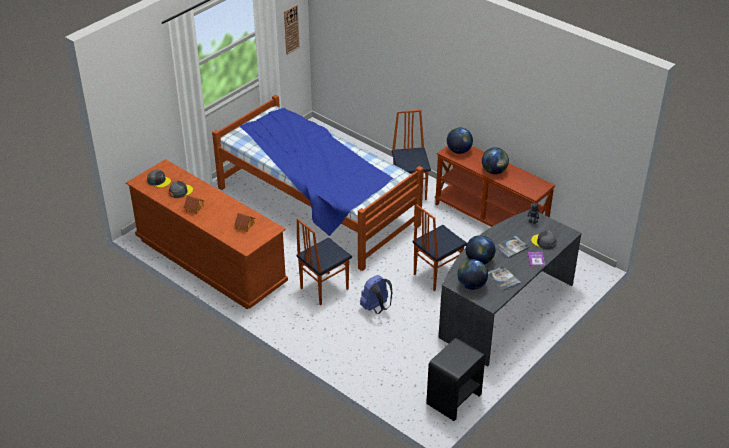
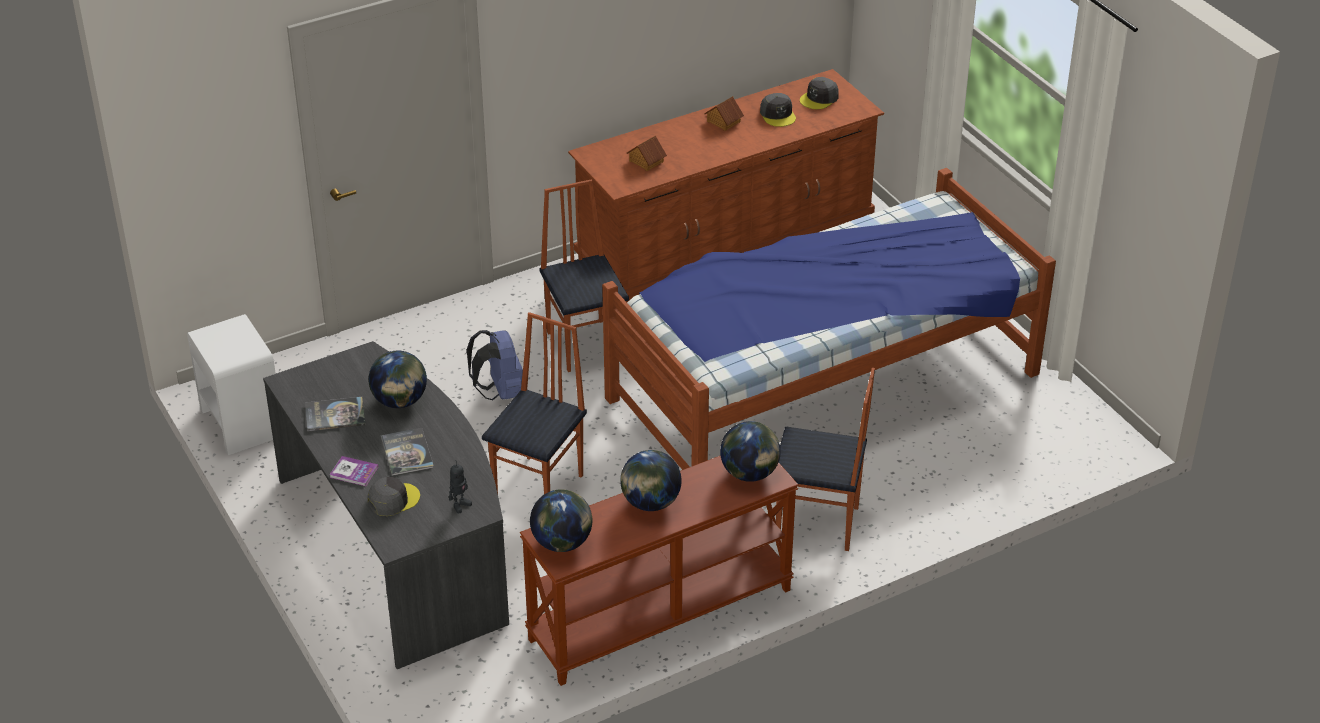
camera: 110 degrees right, 0 degrees up
wall clock [284,4,300,55] -> none
chair [412,205,467,291] -> chair turned 45 degrees clockwise [482,312,587,494]
black nightstand [426,338,486,421] -> white nightstand [187,314,276,455]
globe [458,259,488,290] -> globe moved to [530,489,592,552]

